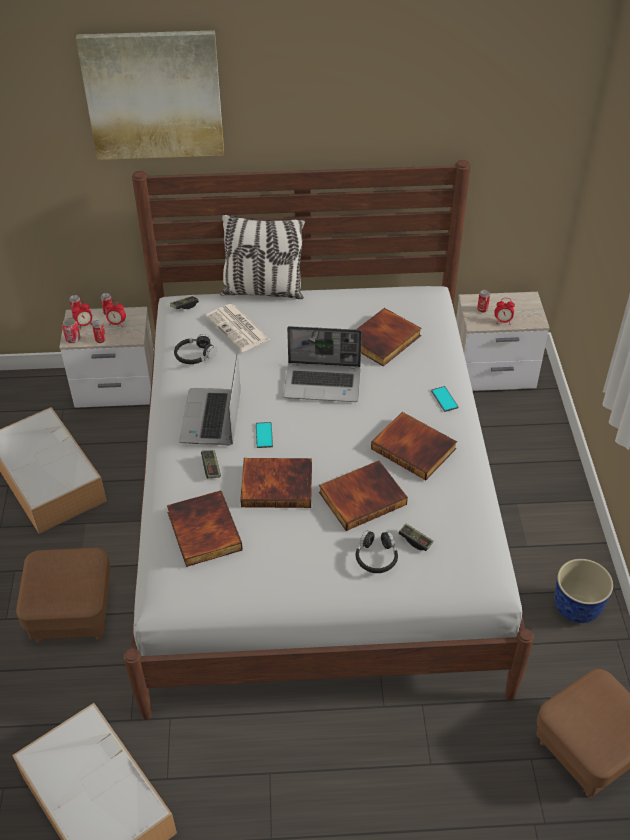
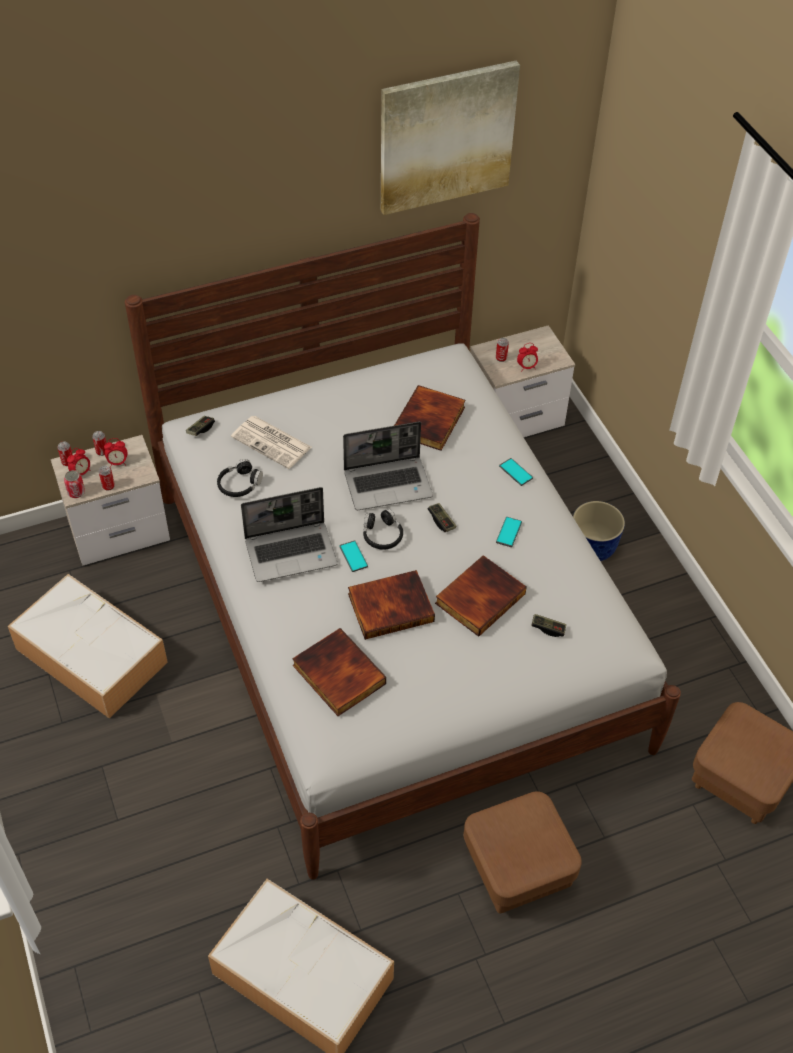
camera: 20 degrees left, 5 degrees up
brown ottoman [16,548,111,643] -> brown ottoman moved to [463,791,582,914]
picture [76,30,224,160] -> picture moved to [381,61,520,215]
laptop [179,355,241,446] -> laptop turned 90 degrees counterclockwise [241,487,337,582]
game controller [201,450,221,478] -> game controller moved to [428,503,456,532]
pillow [220,215,305,299] -> none
black headphones [356,530,398,573] -> black headphones moved to [363,509,403,550]
book [371,412,457,480] -> phone [496,517,522,547]
planter [554,559,613,623] -> planter moved to [573,501,625,561]

